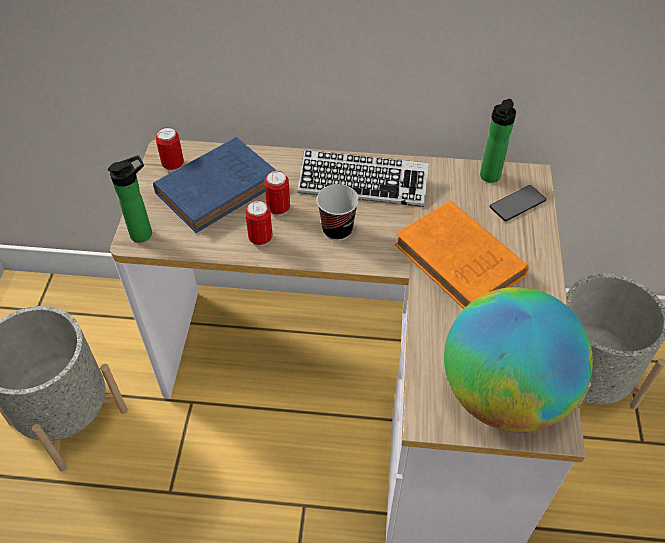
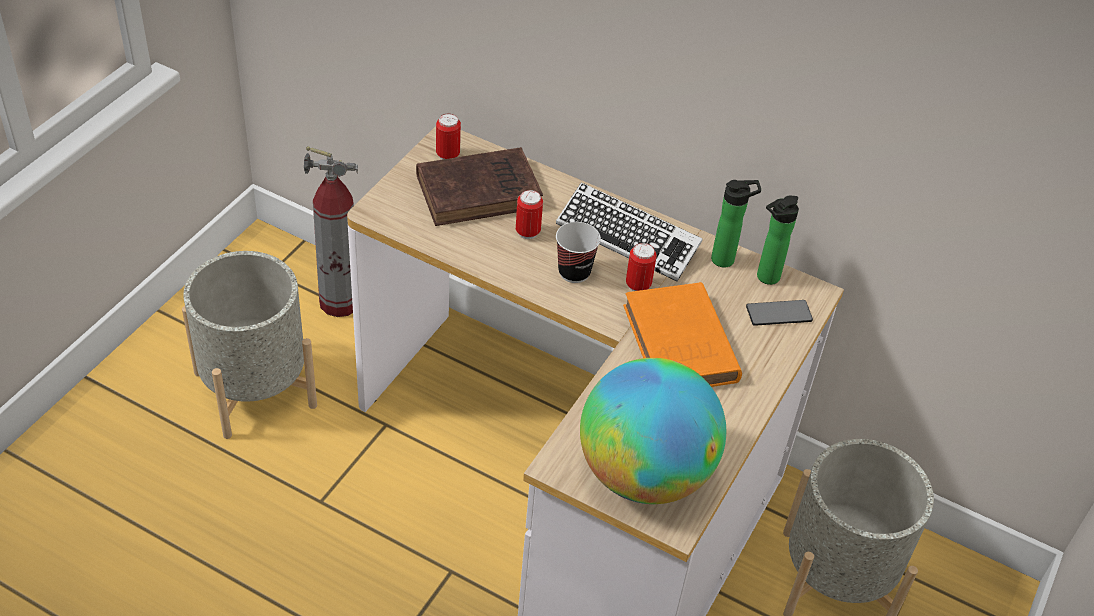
camera: 20 degrees right, 5 degrees down
bottle [108,155,152,243] -> bottle moved to [711,180,761,268]
blue book [153,137,277,233] -> brown book [416,147,543,226]
can [245,200,273,246] -> can moved to [626,243,657,291]
none -> fire extinguisher [304,146,358,317]

